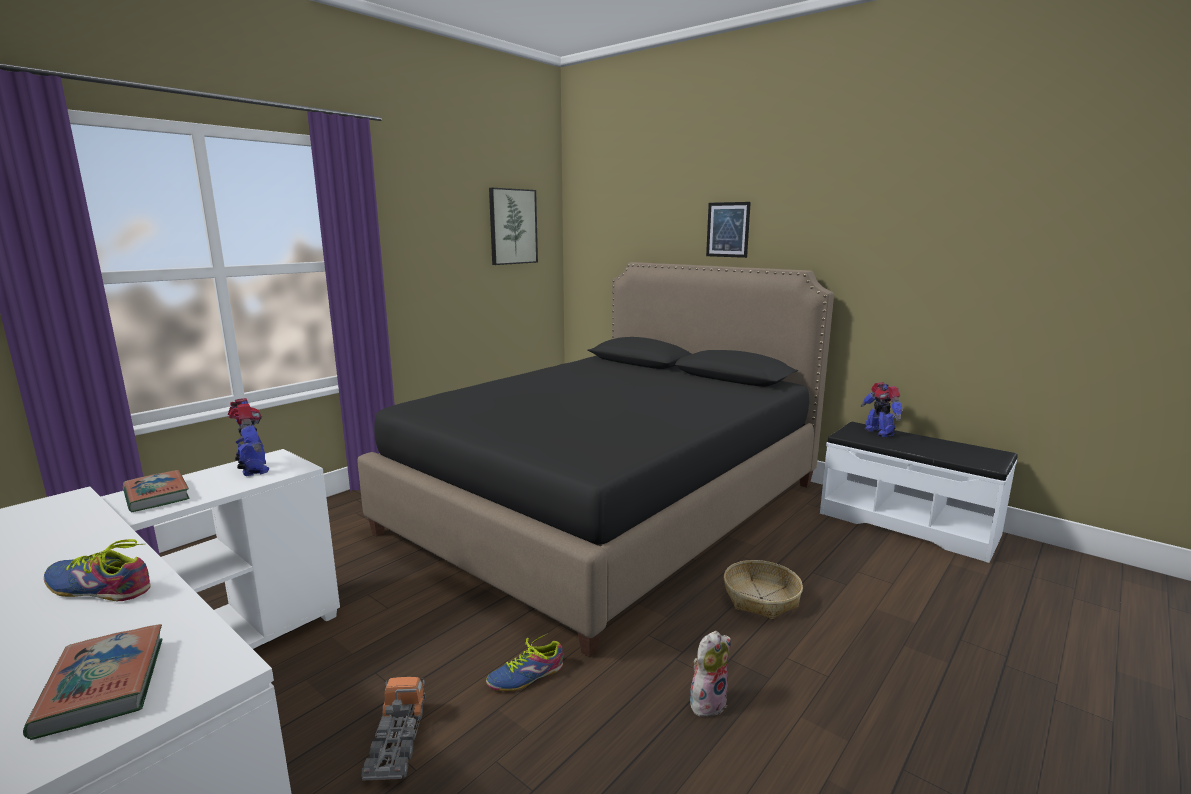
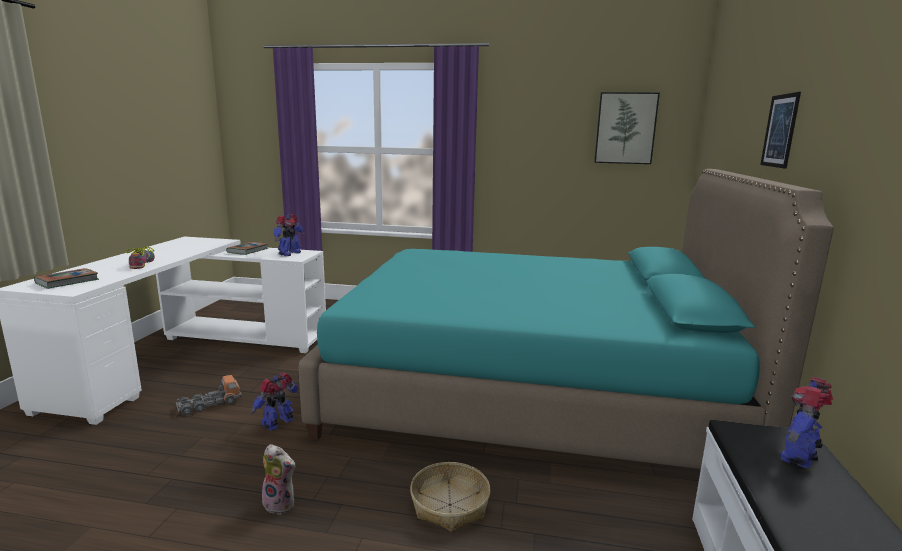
camera: 60 degrees right, 0 degrees up
black bed [357,262,834,658] -> turquoise bed [298,169,834,469]
shoe [486,633,563,691] -> toy robot [251,373,299,431]

